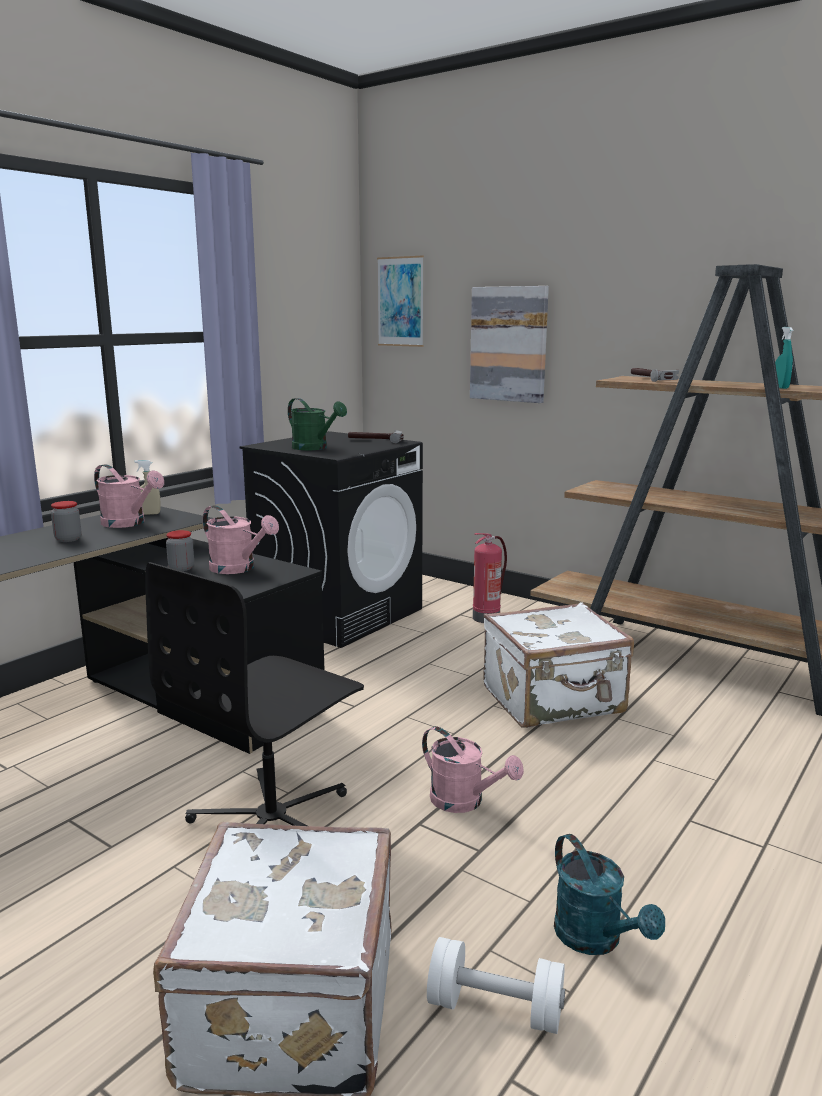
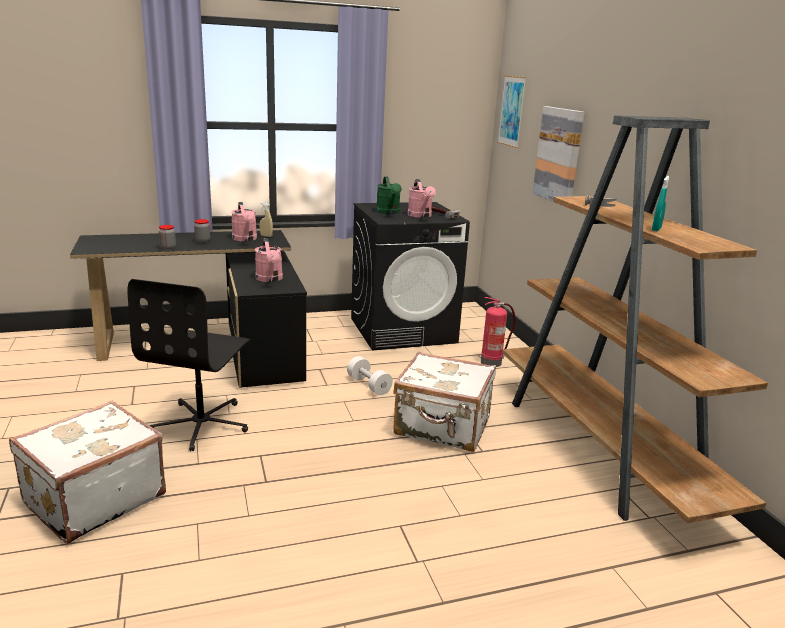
camera: 35 degrees right, 5 degrees up
black office chair [145,562,364,826] -> black office chair turned 60 degrees counterclockwise [127,279,250,451]
jar [166,530,194,571] -> jar moved to [159,225,176,250]
pink watering can [422,726,524,813] -> pink watering can moved to [408,179,436,218]
white dumbbell [427,937,565,1034] -> white dumbbell moved to [347,356,393,395]
turquoise watering can [554,834,665,955] -> none

